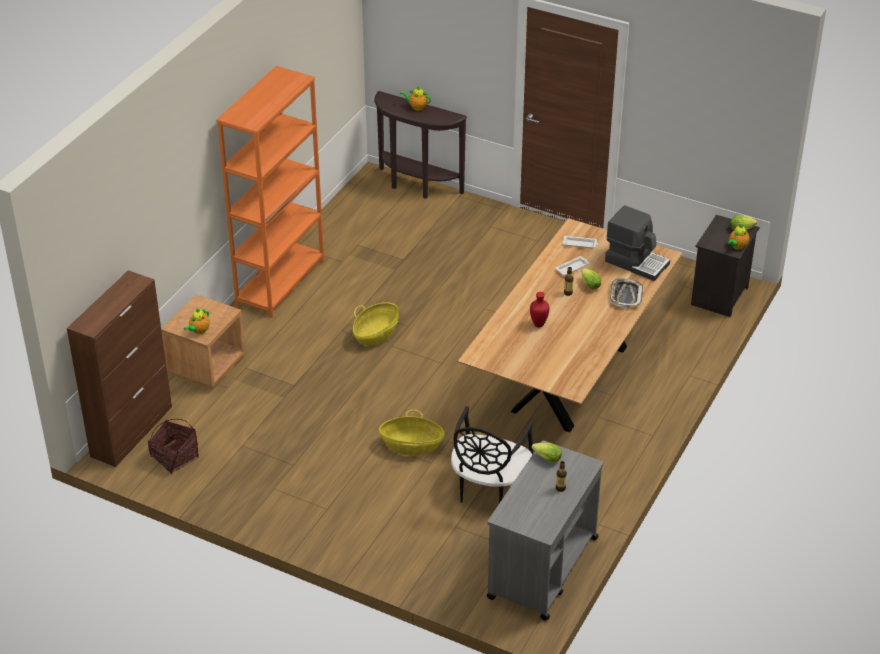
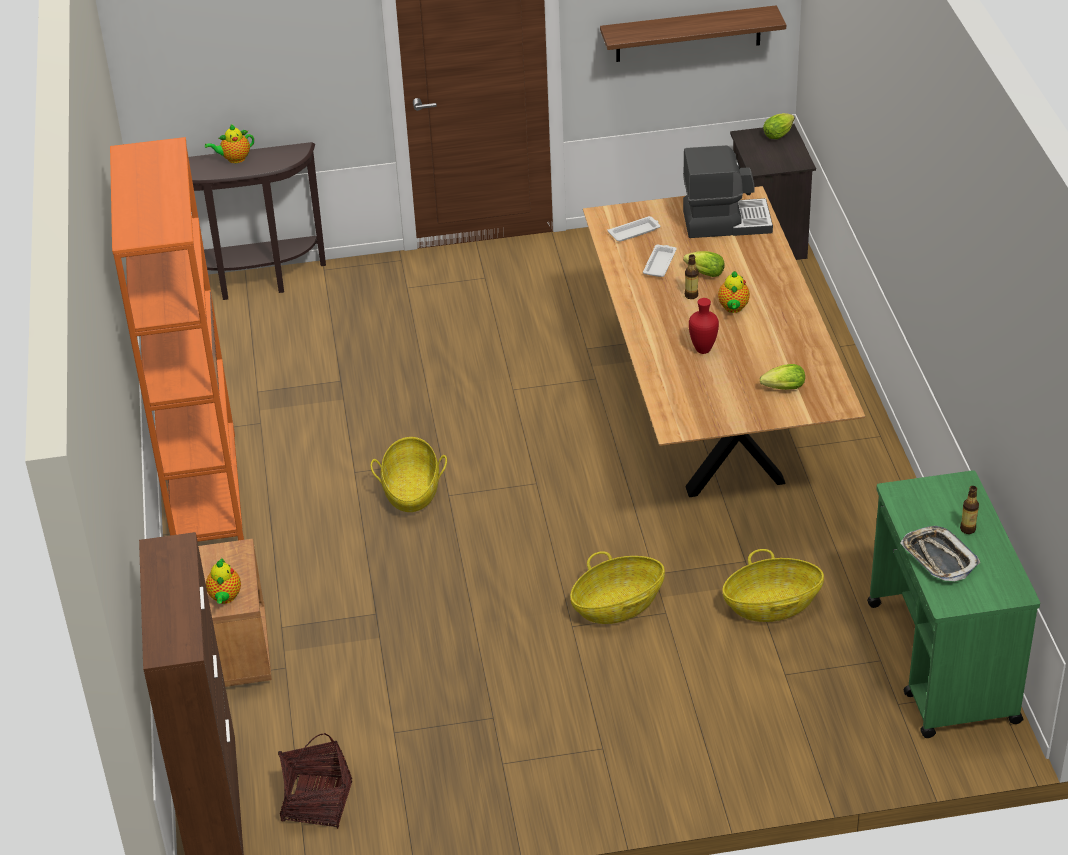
camera: 35 degrees left, 0 degrees up
black chair [451,406,533,503] -> basket [722,549,824,622]
grey cart [487,440,603,621] -> green cart [867,470,1040,738]
lettuce [531,443,562,463] -> lettuce moved to [760,364,805,390]
tray [610,278,643,308] -> tray moved to [900,526,980,581]
teapot [728,224,749,250] -> teapot moved to [718,271,750,313]
none -> shelf [600,5,786,62]

